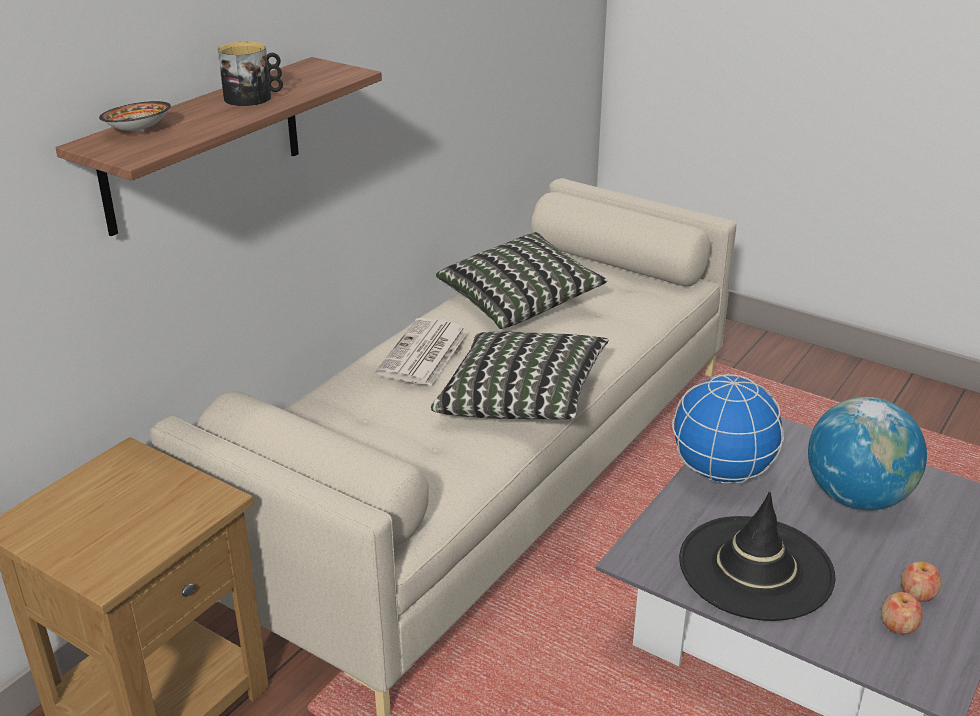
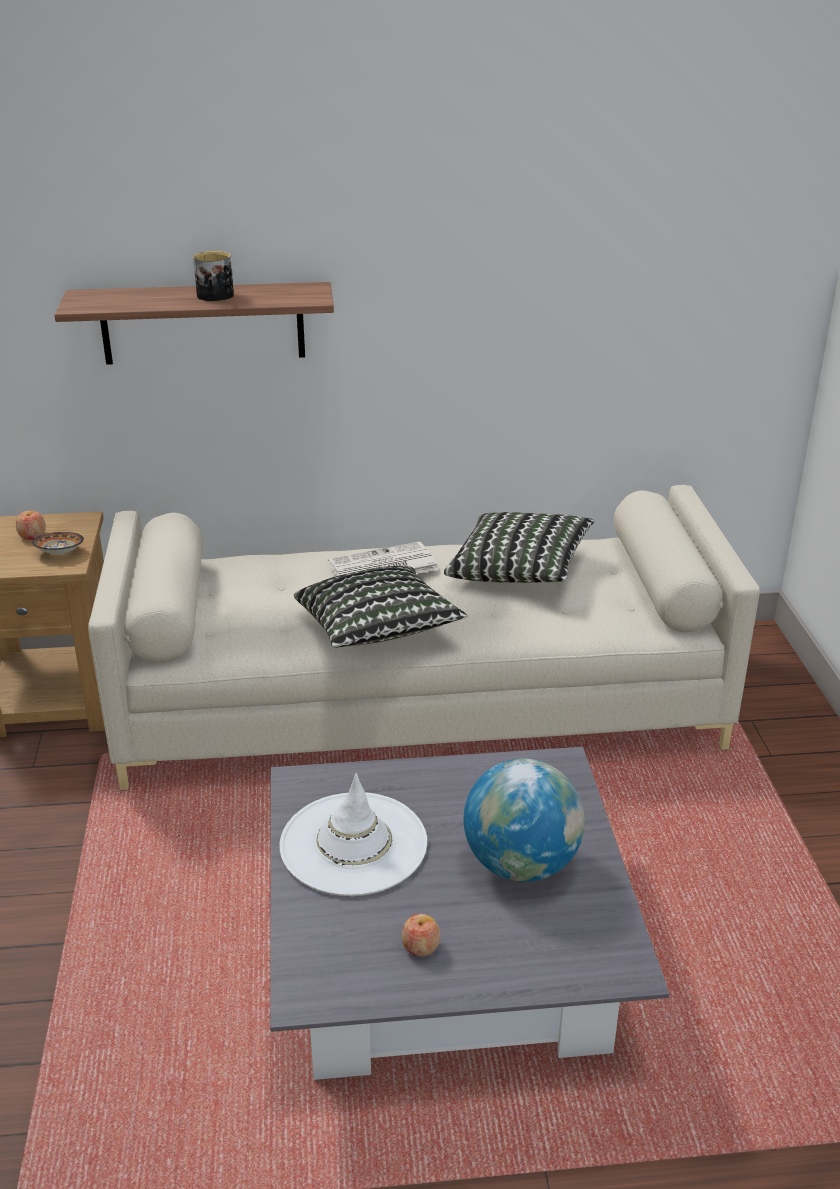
camera: 50 degrees right, 0 degrees up
bowl [99,101,171,132] -> bowl moved to [32,532,84,554]
globe [672,374,784,483] -> none
black hat [679,492,836,621] -> white hat [279,774,427,896]
apple [881,592,923,635] -> apple moved to [16,511,46,540]

